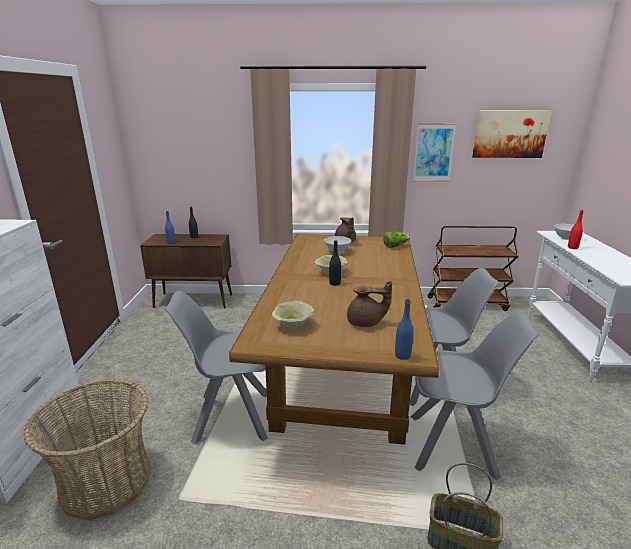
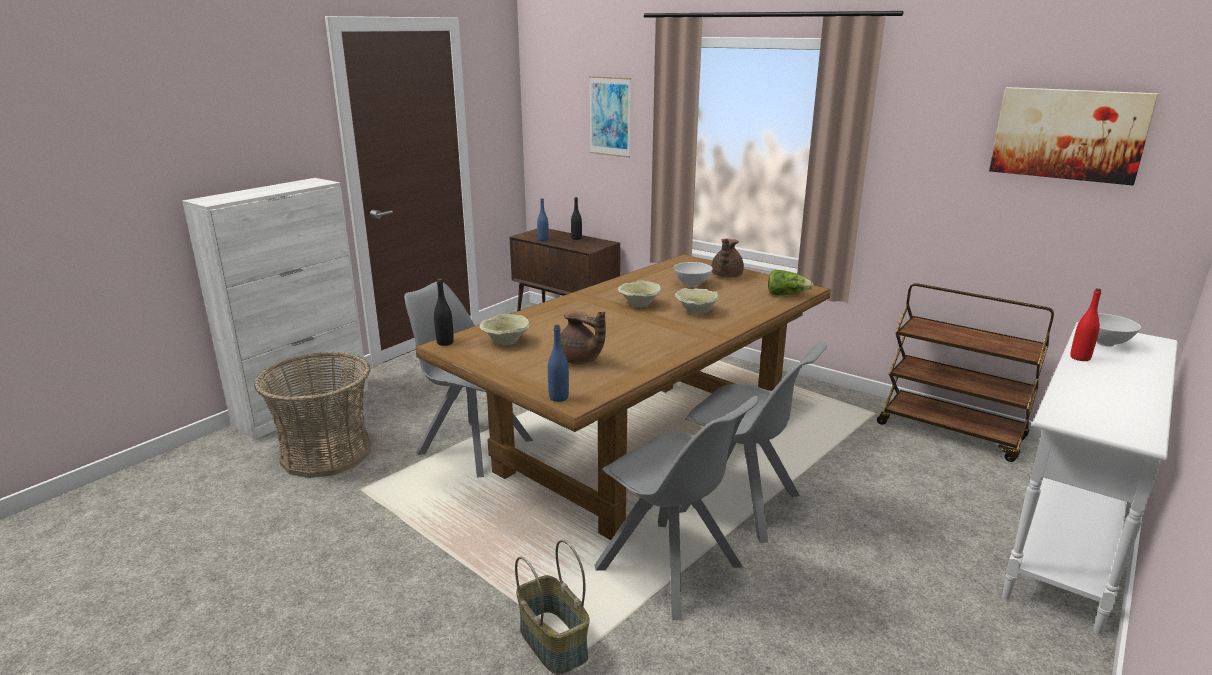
camera: 35 degrees right, 0 degrees up
black bottle [329,240,341,285] -> black bottle moved to [434,279,454,346]
picture [413,124,456,182] -> picture moved to [589,76,631,158]
none -> beige bowl [675,288,719,314]

